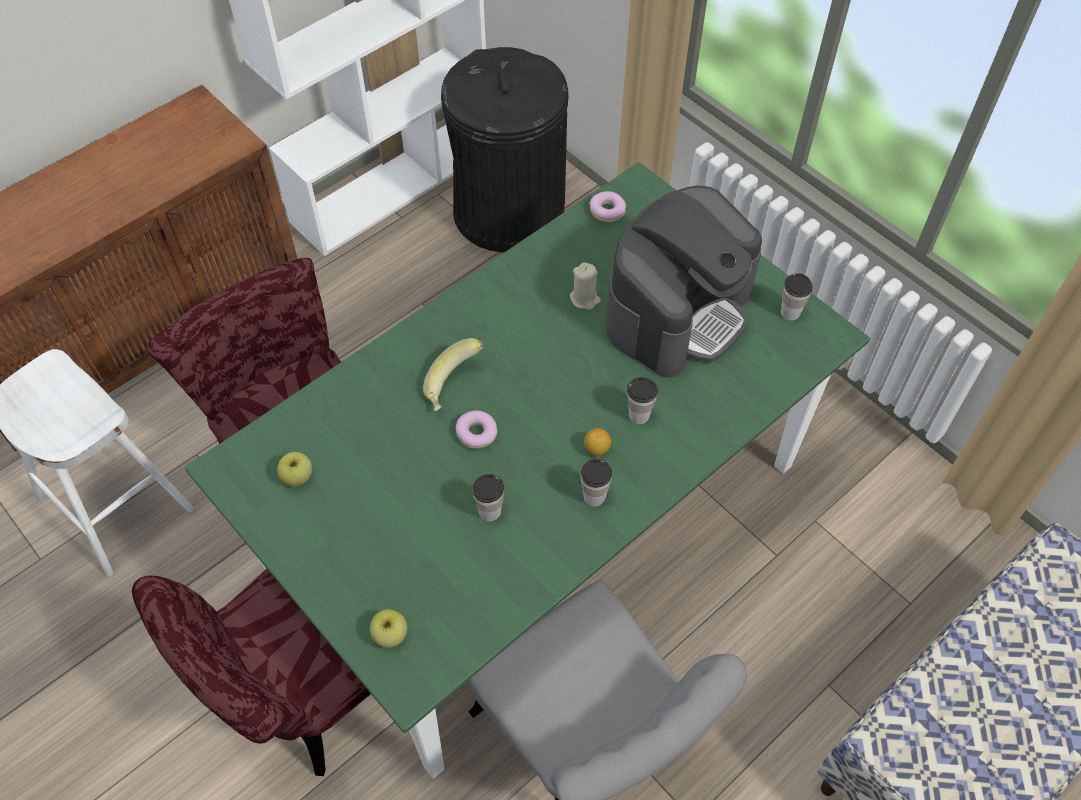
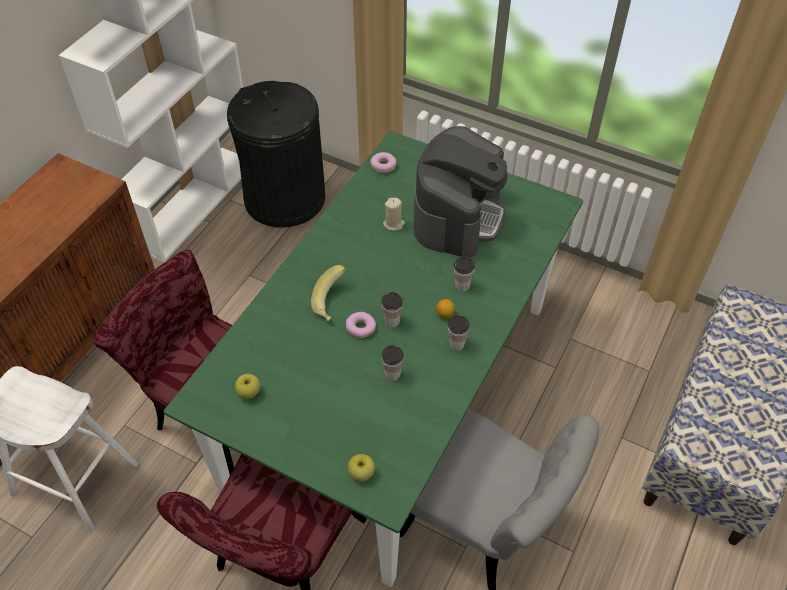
camera: 20 degrees left, 5 degrees down
cup [781,273,813,321] -> cup moved to [382,292,403,327]

